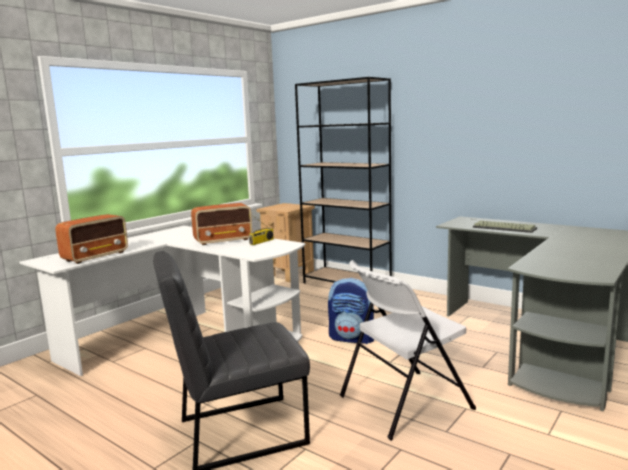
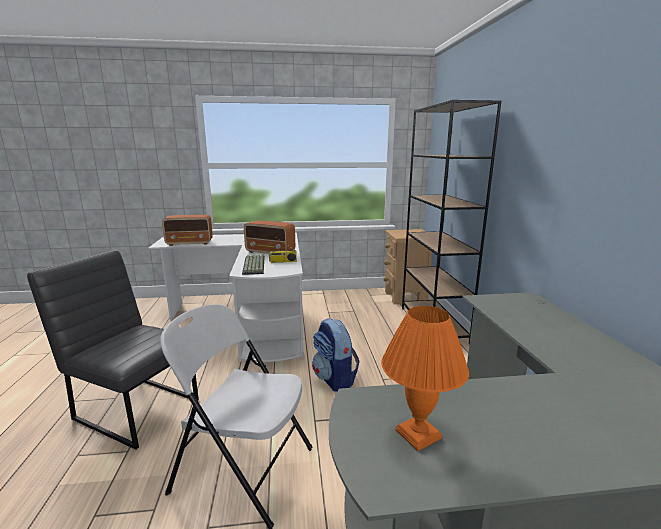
camera: 45 degrees right, 5 degrees up
keyboard [473,221,537,233] -> keyboard moved to [242,254,264,275]
none -> orange table lamp [381,306,469,451]

